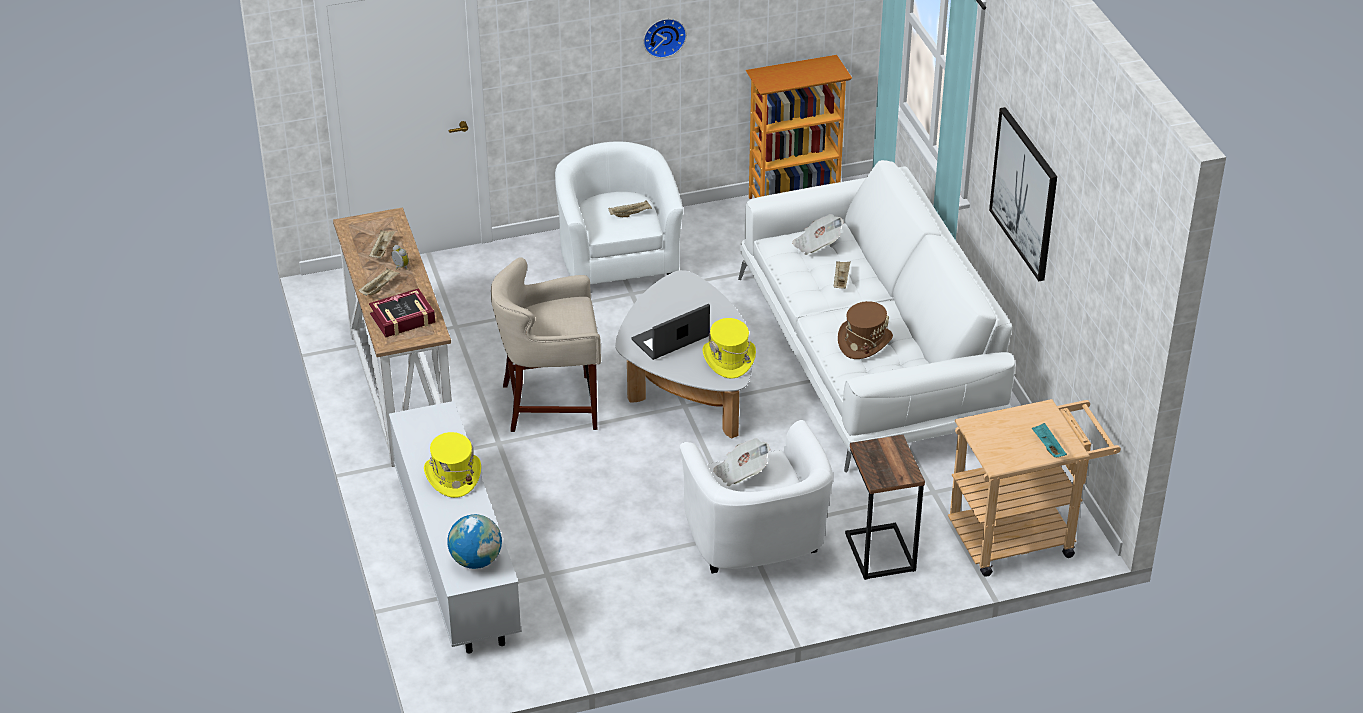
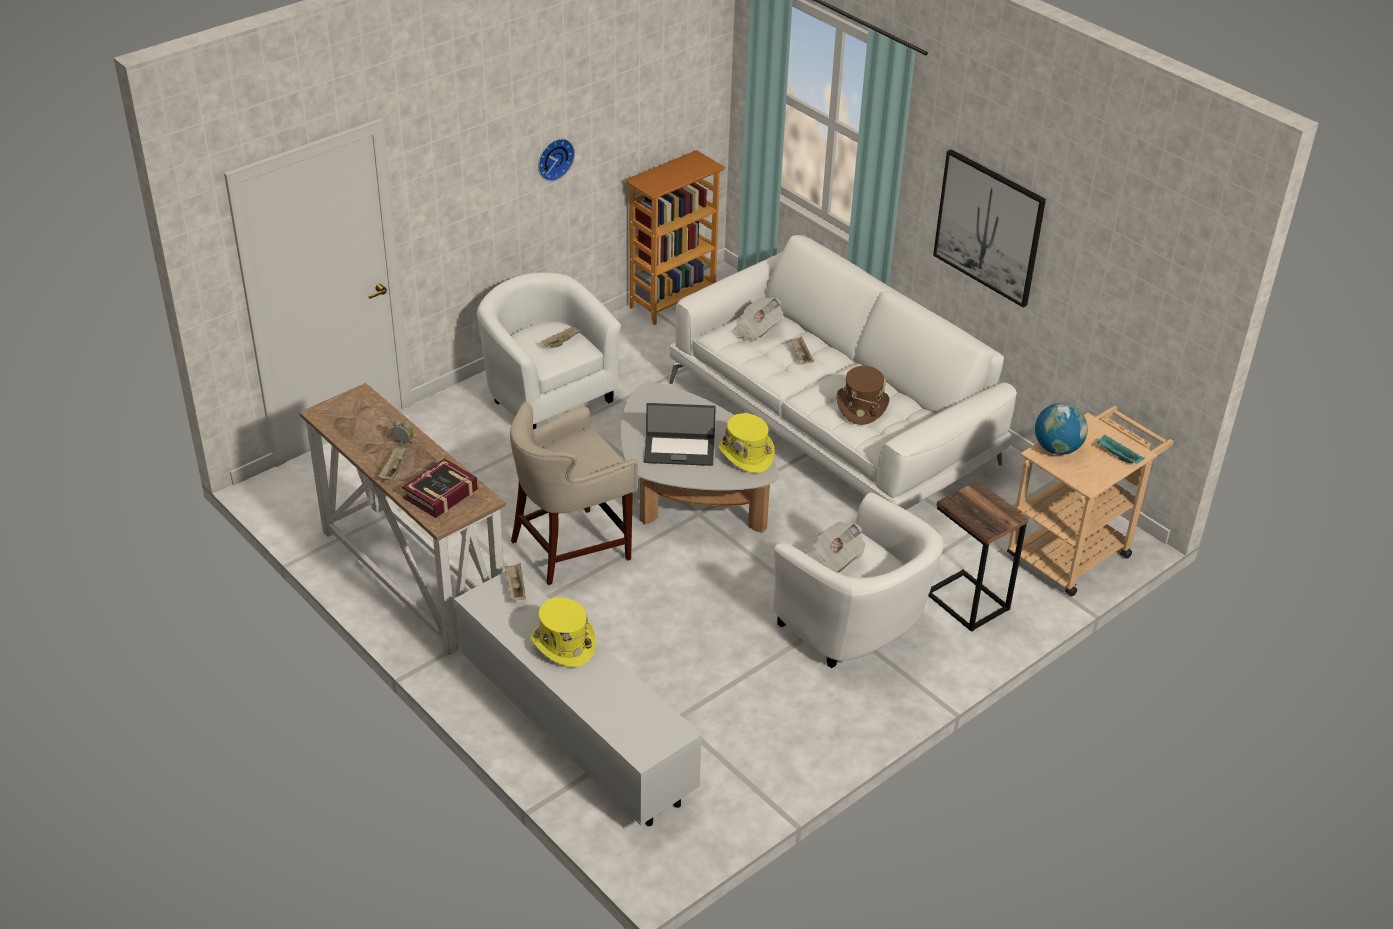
camera: 25 degrees left, 0 degrees up
beige tray [369,230,395,258] -> beige tray moved to [505,563,526,600]
globe [447,514,502,569] -> globe moved to [1035,403,1088,455]
laptop [631,304,710,360] -> laptop turned 120 degrees counterclockwise [644,403,716,466]

